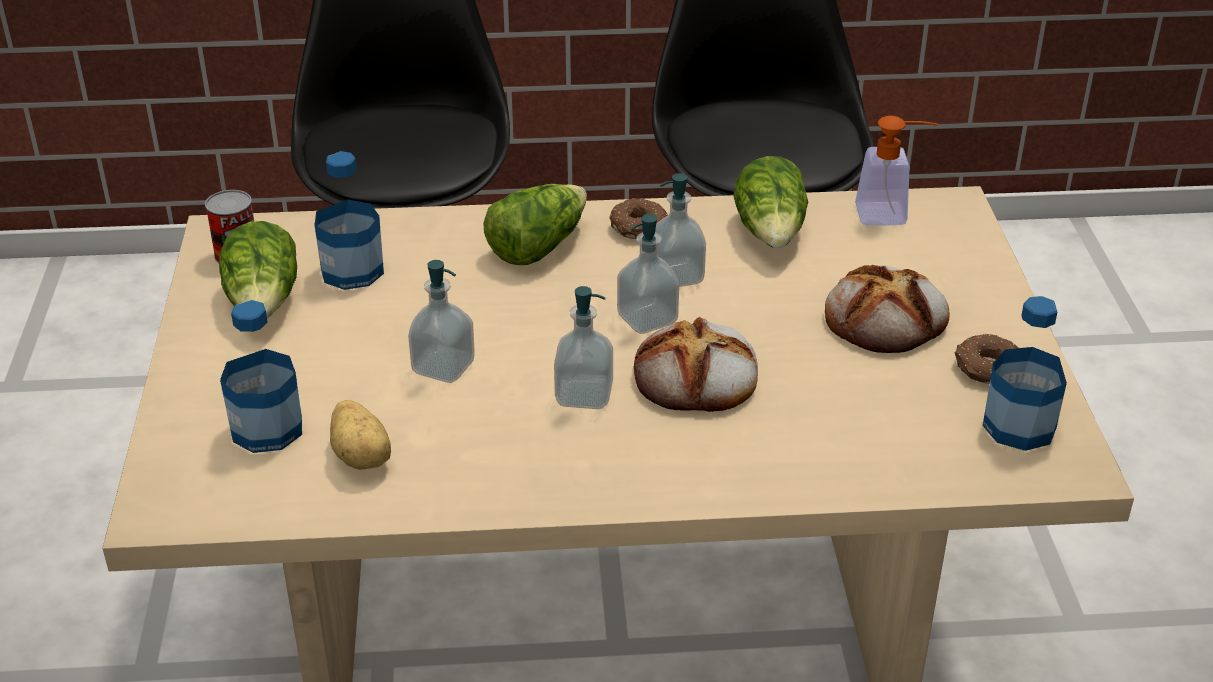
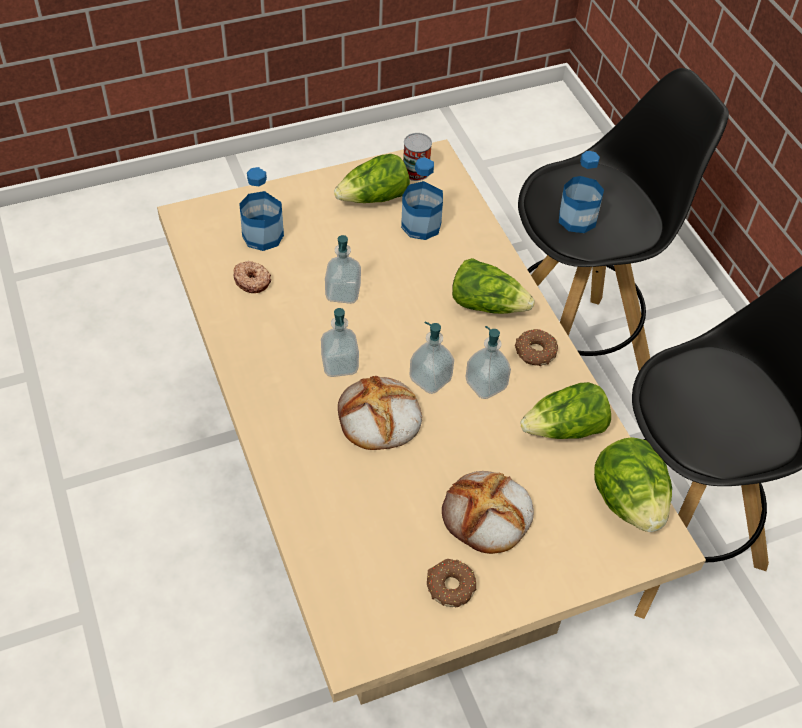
camera: 70 degrees right, 15 degrees up
potato [330,400,391,470] -> donut [233,261,271,293]
soap dispenser [855,116,938,226] -> lettuce [594,437,672,532]
bottle [983,296,1067,451] -> bottle moved to [559,151,604,233]

